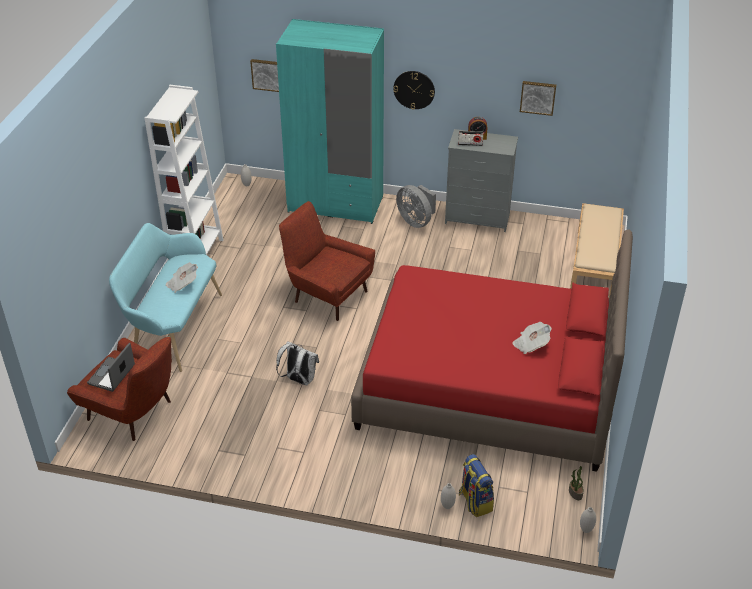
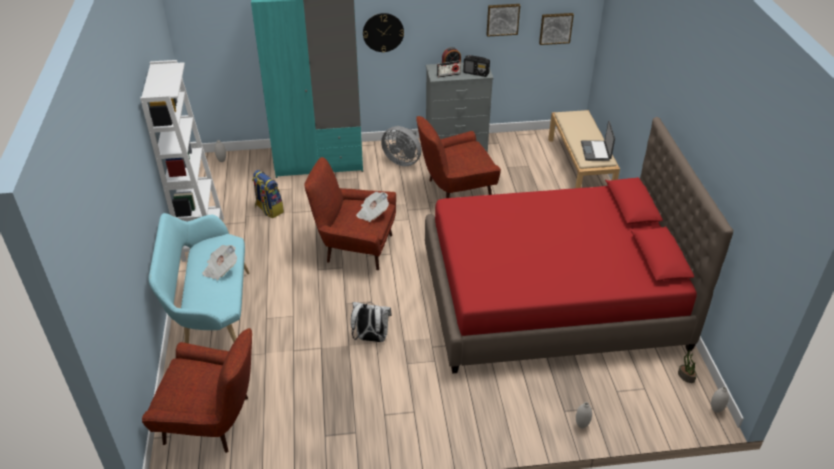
camera: 20 degrees left, 0 degrees up
laptop [87,343,135,392] -> laptop moved to [581,121,615,161]
picture [250,59,279,92] -> picture moved to [539,13,574,45]
backpack [459,454,494,517] -> backpack moved to [252,170,284,218]
newspaper [513,322,552,354] -> newspaper moved to [356,192,389,222]
none -> red armchair [416,116,501,198]
none -> radio [463,55,490,77]

